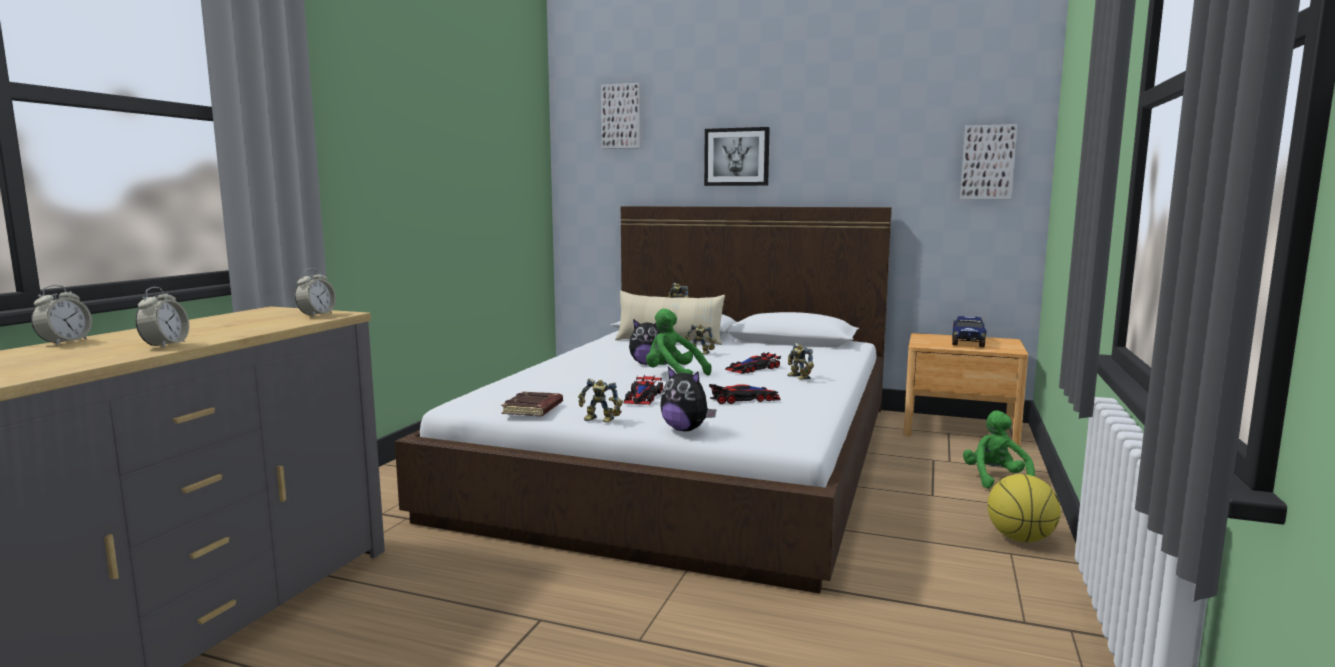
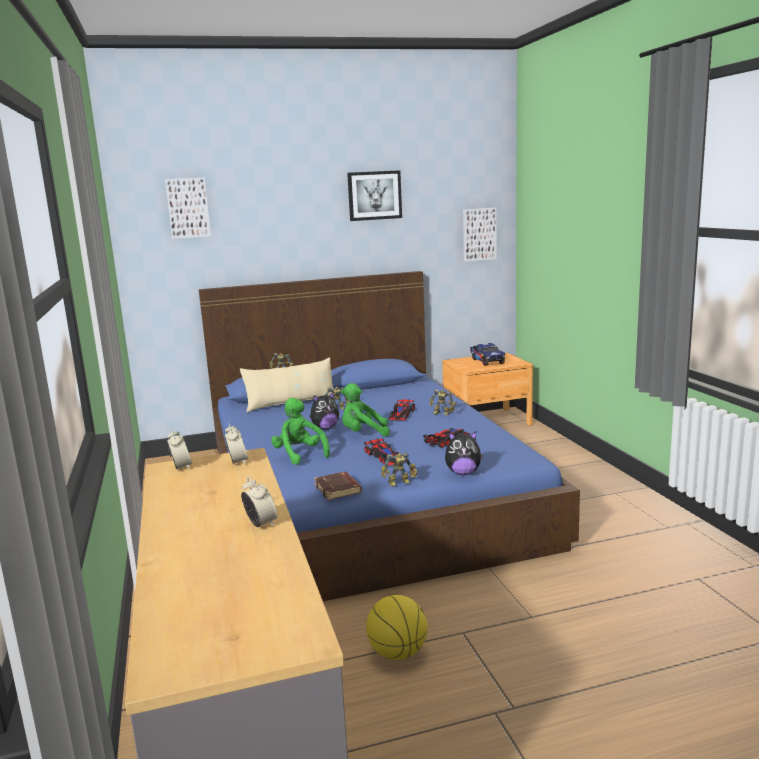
camera: 35 degrees left, 5 degrees up
alarm clock [31,285,92,346] -> alarm clock moved to [167,428,192,469]
white bed [395,206,892,594] -> blue bed [199,271,580,601]
picture [704,127,770,186] -> picture moved to [347,170,402,221]
green plush toy [963,410,1035,489] -> green plush toy moved to [271,398,330,465]
basketball [987,474,1061,542] -> basketball moved to [366,595,428,660]

